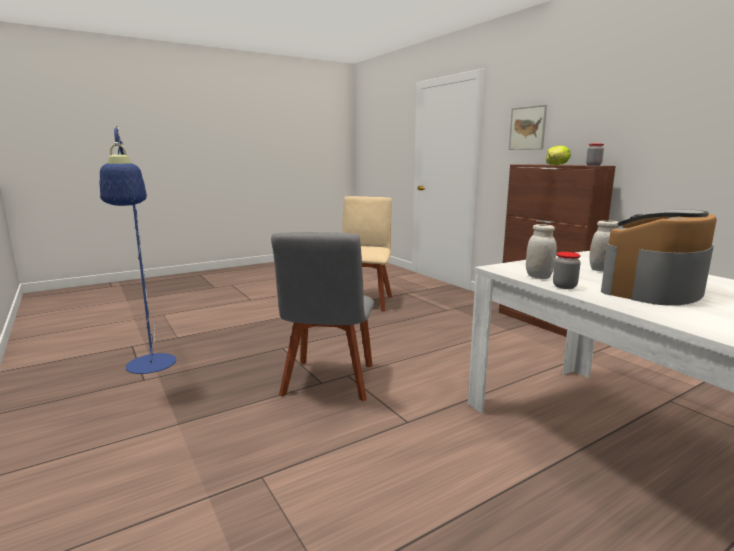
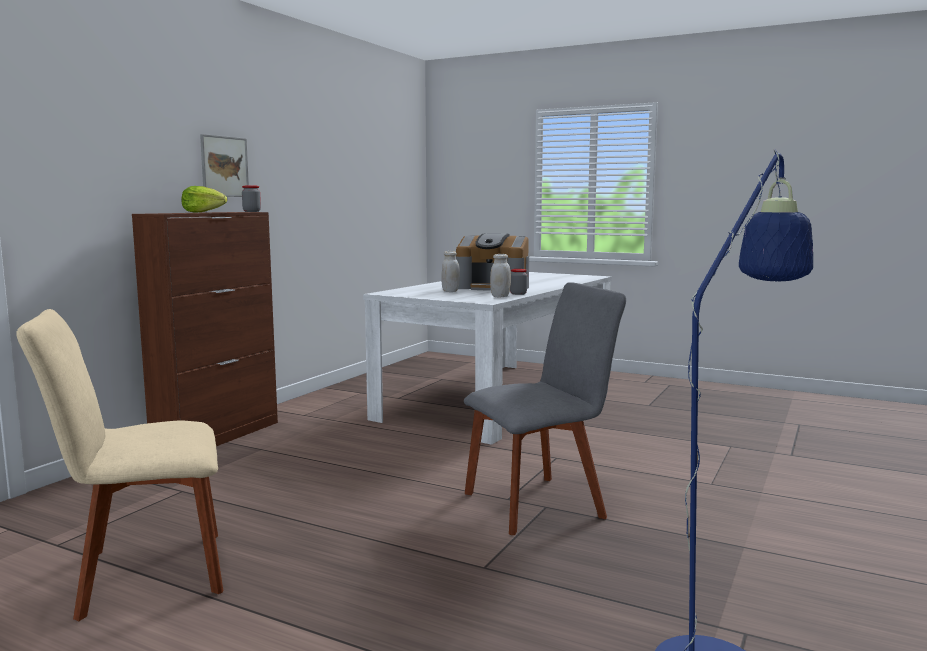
camera: 120 degrees left, 5 degrees down
picture [509,105,547,150] -> picture moved to [200,134,249,197]

